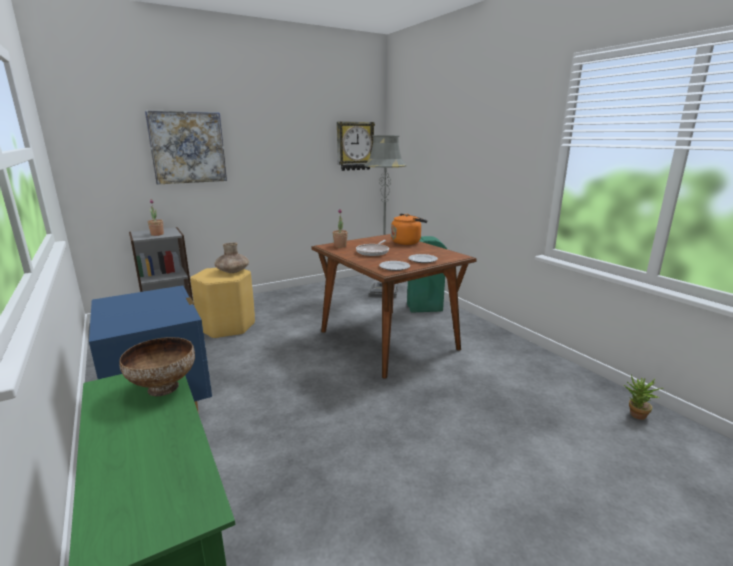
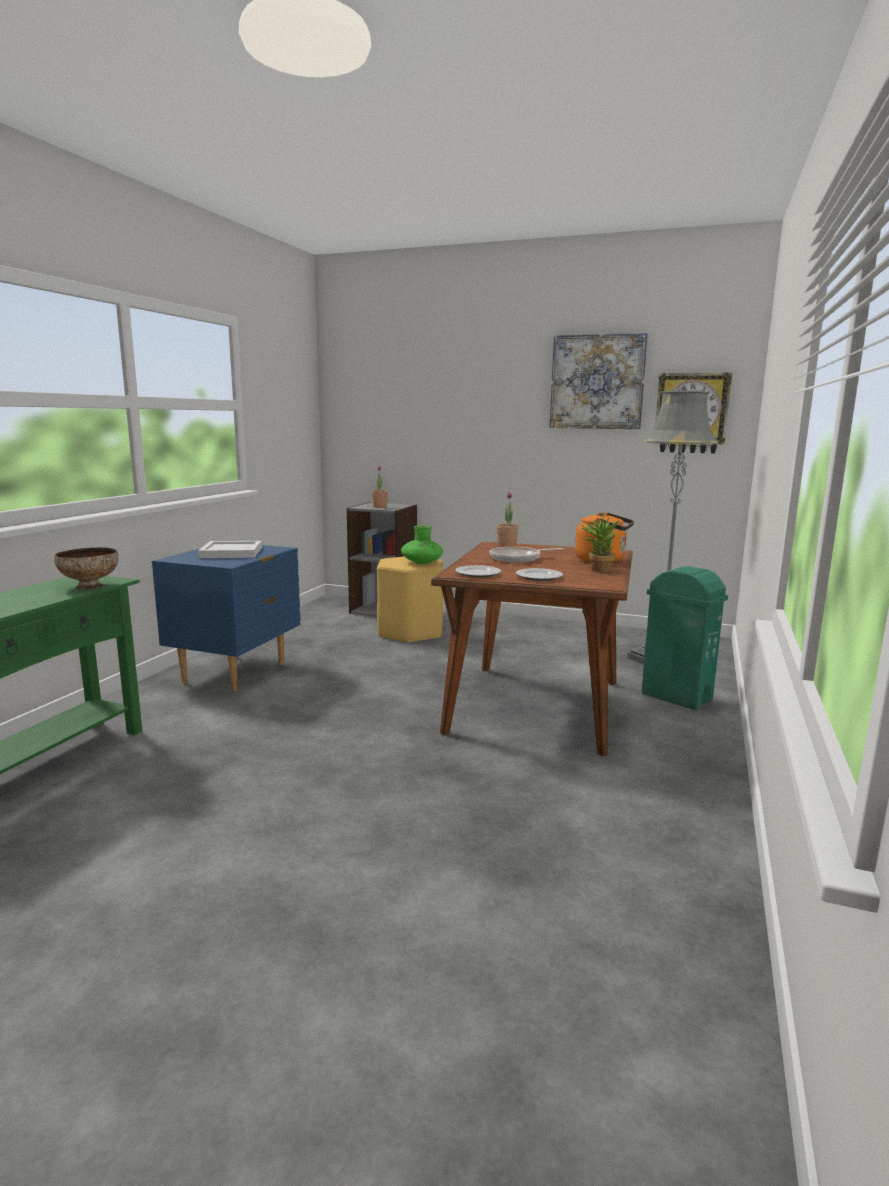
camera: 50 degrees right, 5 degrees down
picture [145,110,227,184] -> picture moved to [549,333,648,429]
brown vase [214,242,249,273] -> green vase [401,526,443,564]
potted plant [624,375,663,420] -> potted plant moved to [579,515,620,572]
none -> white tray [198,541,262,558]

